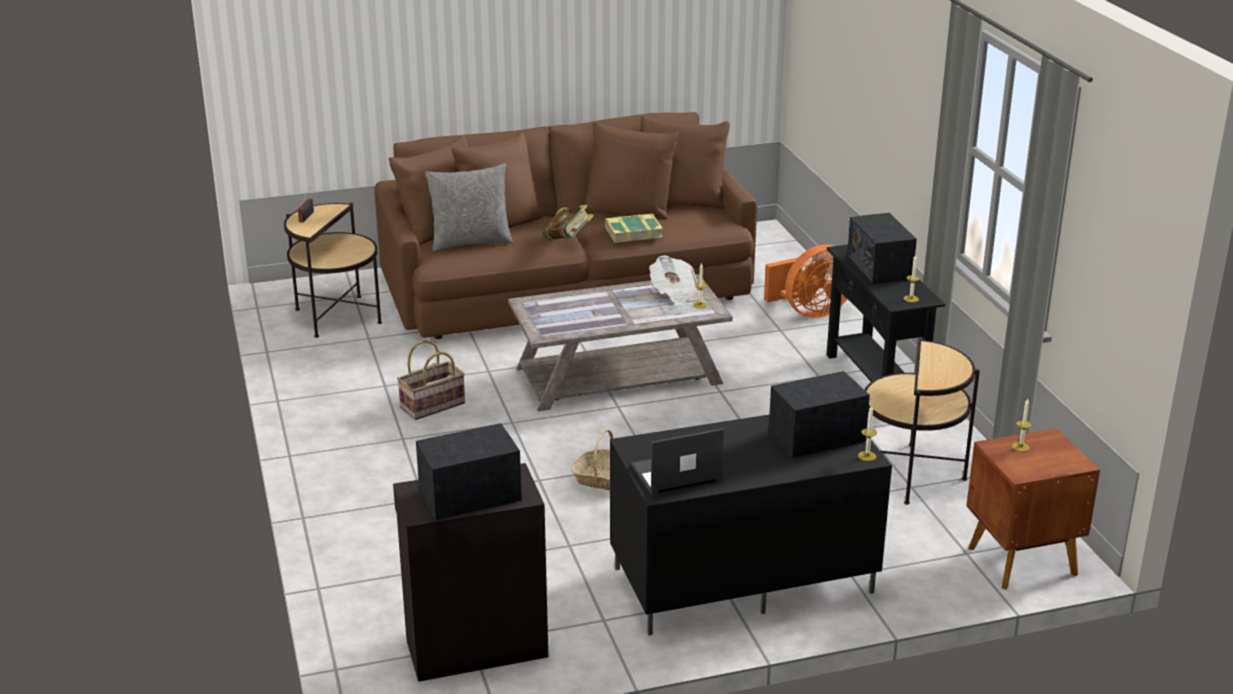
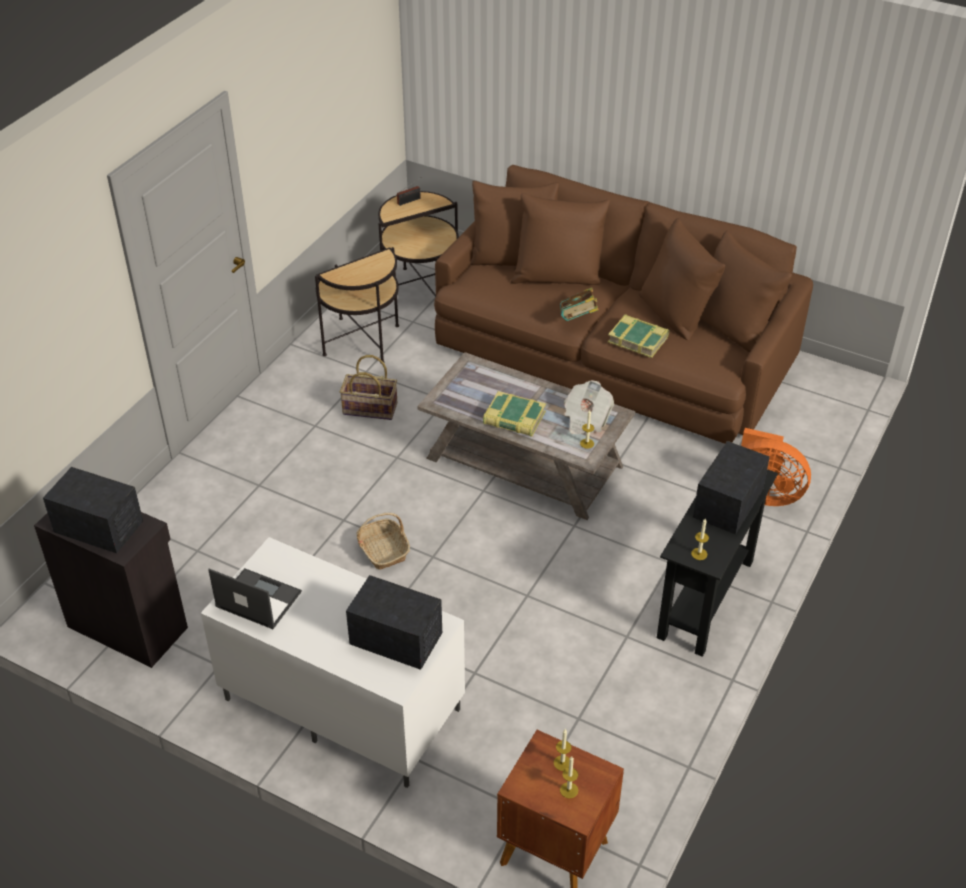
camera: 45 degrees right, 15 degrees up
grey pillow [425,163,513,251] -> none
black tv stand [610,414,892,635] -> white tv stand [201,537,465,788]
candle [858,406,877,461] -> candle moved to [560,756,578,799]
side table [865,338,980,505] -> side table moved to [315,247,399,363]
none -> book [483,391,546,436]

